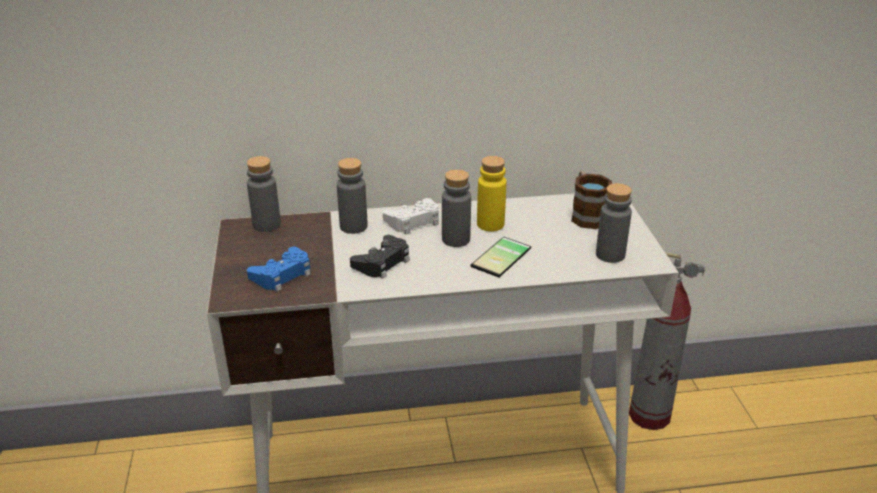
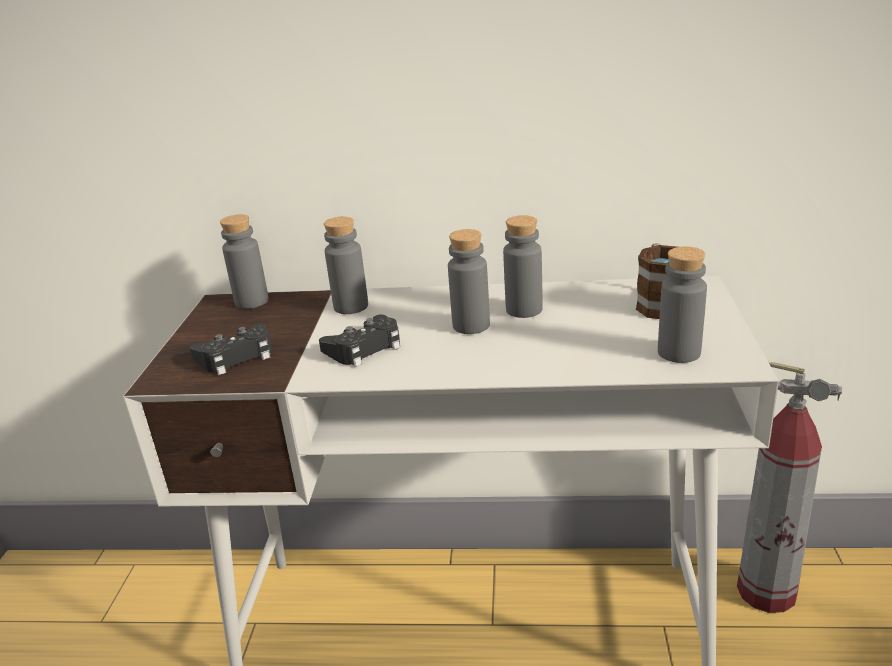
camera: 15 degrees right, 5 degrees down
blue game controller [247,247,311,292] -> black game controller [190,323,272,375]
white game controller [383,198,439,235] -> none
phone [470,236,531,277] -> none
yellow bottle [477,156,507,231] -> grey bottle [503,215,543,318]

